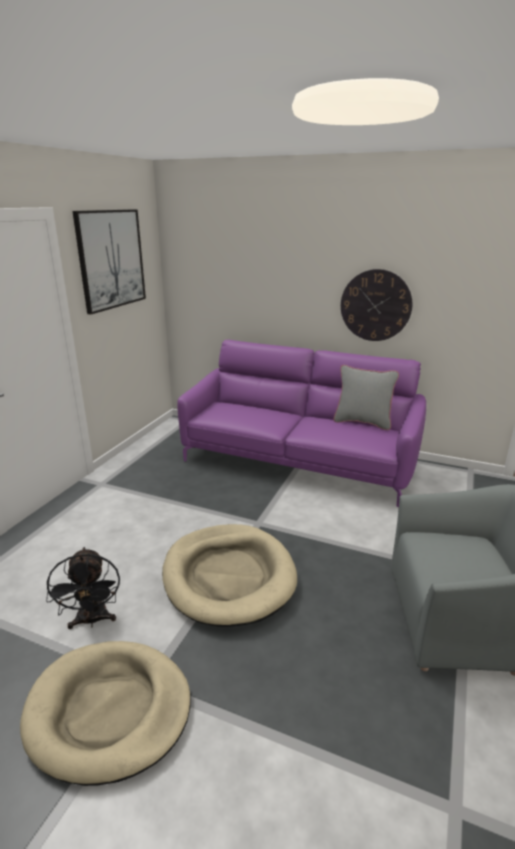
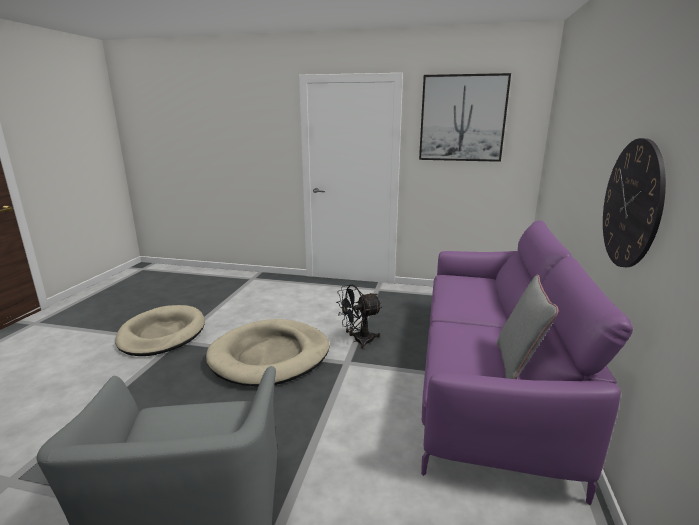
camera: 80 degrees right, 5 degrees down
black fan [46,547,120,629] -> black fan moved to [336,285,382,349]

